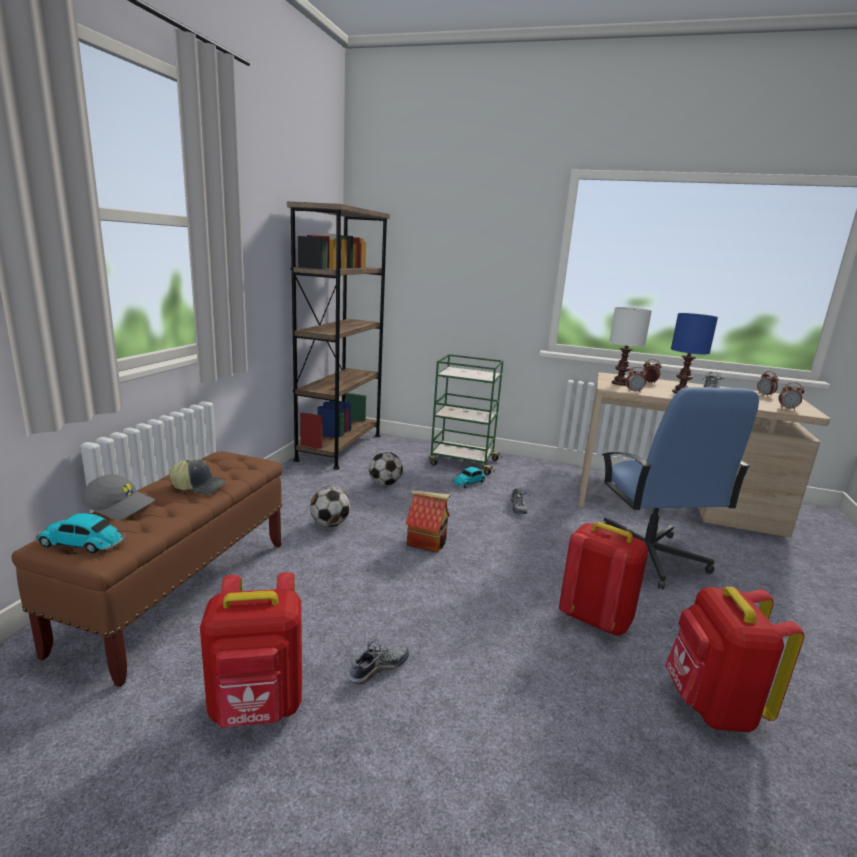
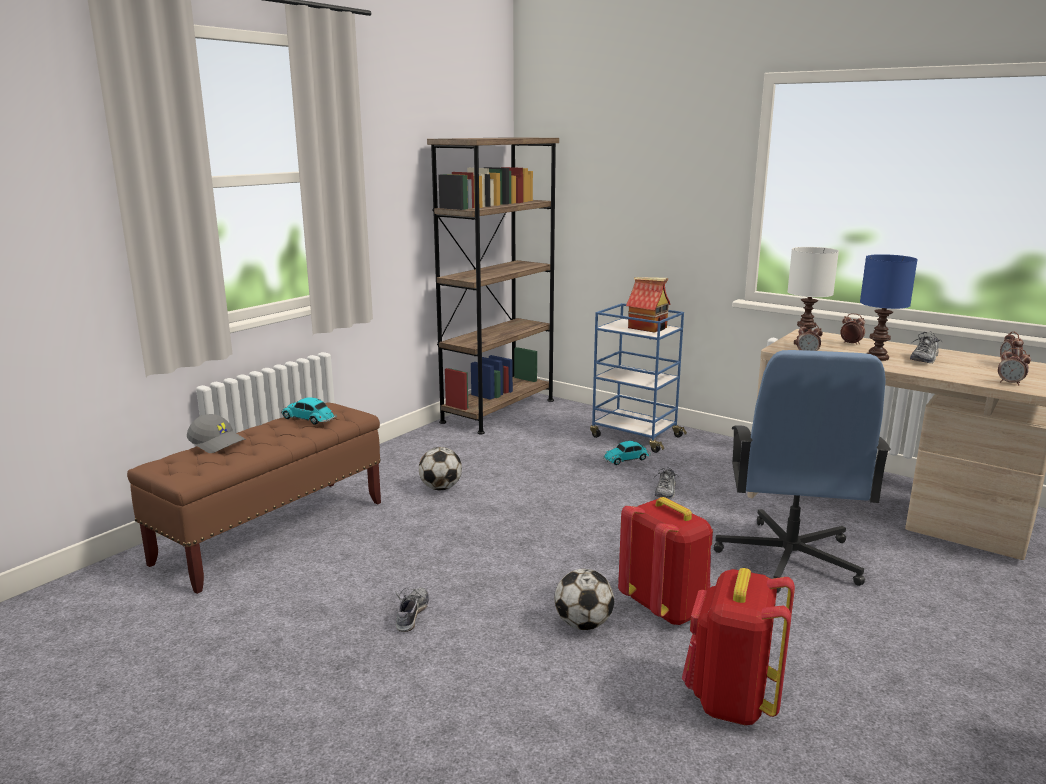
camera: 20 degrees right, 0 degrees up
toy car [35,513,125,554] -> toy car moved to [281,397,337,425]
cap [169,459,227,495] -> none
red backpack [200,572,302,728] -> none
shoe [349,638,409,684] -> shoe turned 60 degrees counterclockwise [395,588,429,632]
football [369,452,403,486] -> football moved to [554,569,614,630]
toy house [405,490,451,552] -> toy house moved to [626,277,671,333]
green cart [429,354,503,475] -> blue cart [590,303,687,453]

